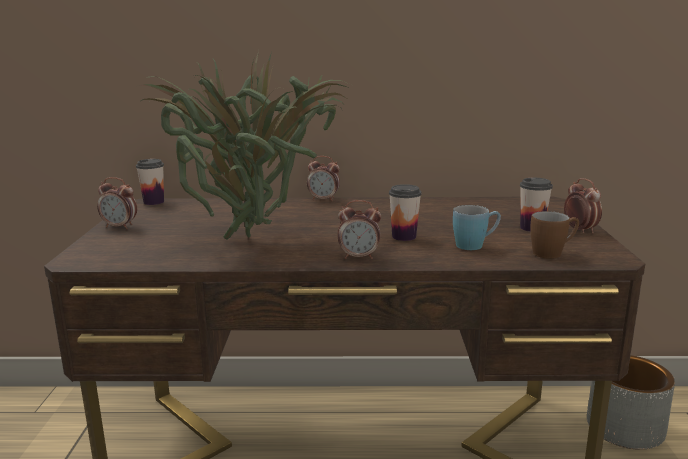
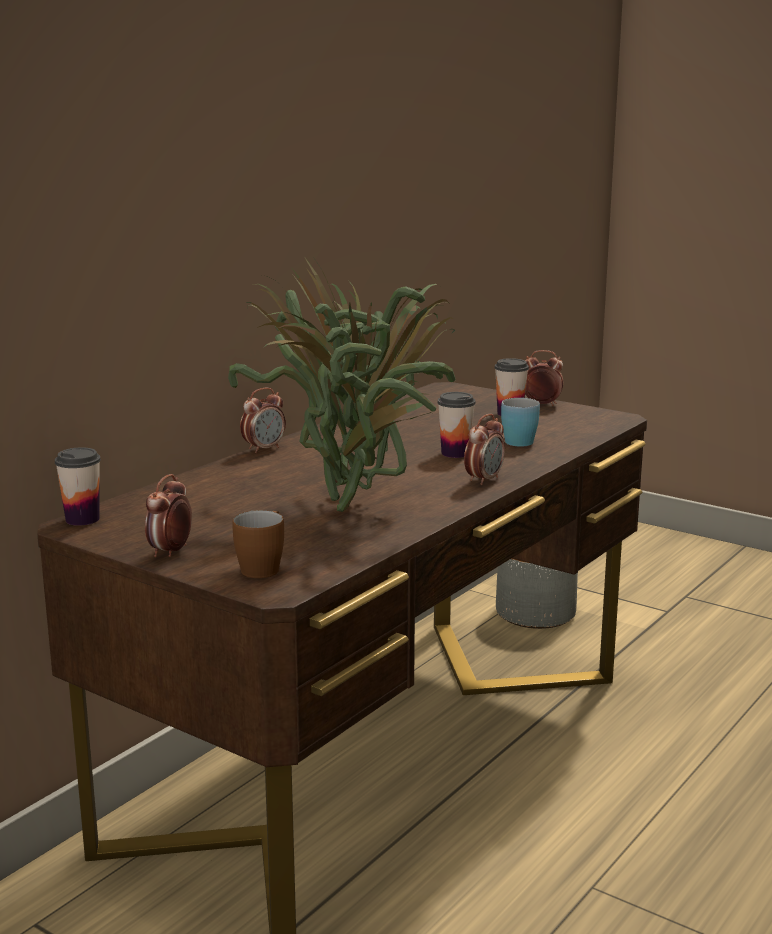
camera: 55 degrees left, 0 degrees up
alarm clock [97,177,137,229] -> alarm clock turned 150 degrees clockwise [145,474,192,557]
brown mug [530,211,579,259] -> brown mug moved to [232,510,284,578]

